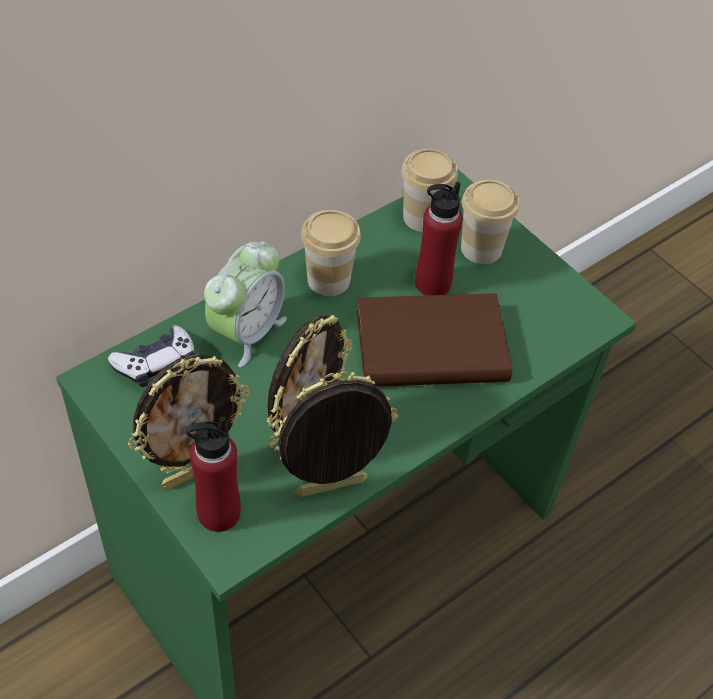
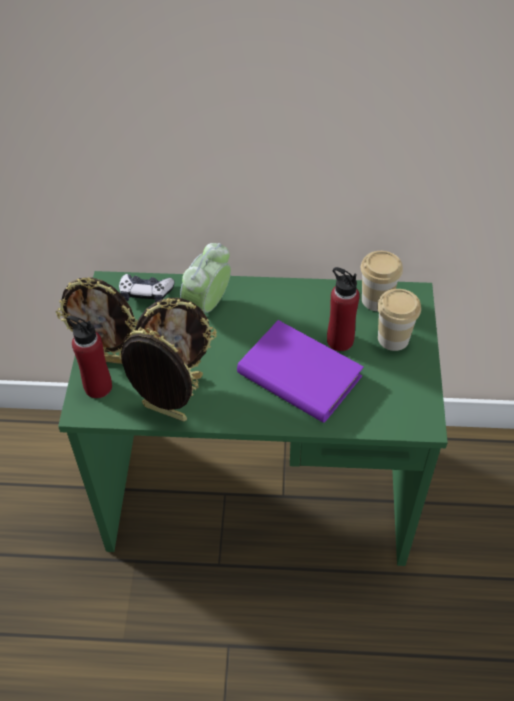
camera: 45 degrees right, 0 degrees up
alarm clock [204,241,287,367] -> alarm clock turned 135 degrees clockwise [180,243,231,313]
cup [301,210,361,296] -> none
brown book [357,293,512,387] -> purple book [237,320,364,423]

